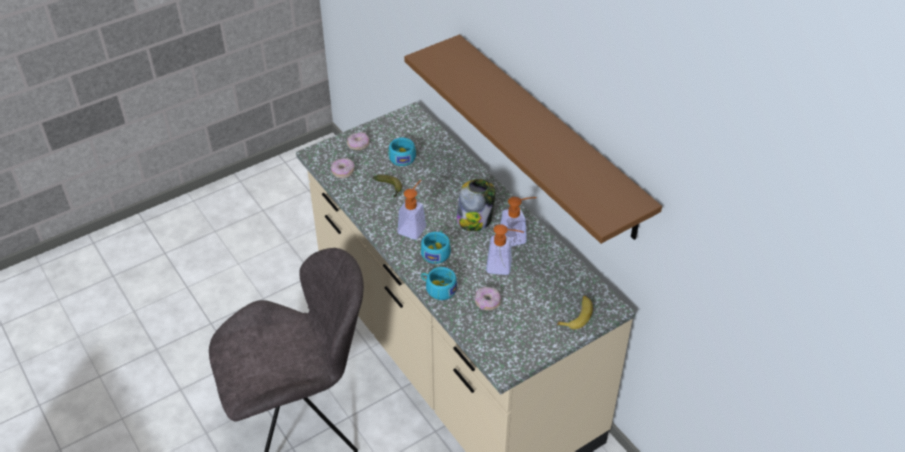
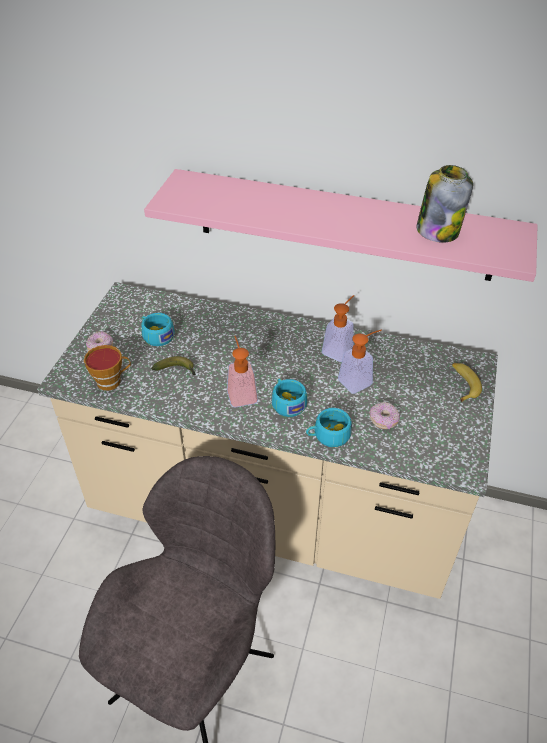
camera: 40 degrees left, 0 degrees up
donut [331,158,354,178] -> cup [84,345,131,391]
brown shelf [404,34,662,244] -> pink shelf [144,169,538,282]
jar [456,179,495,231] -> jar moved to [417,165,473,243]

